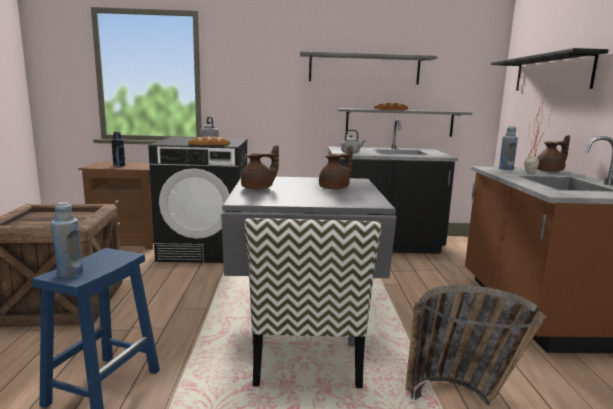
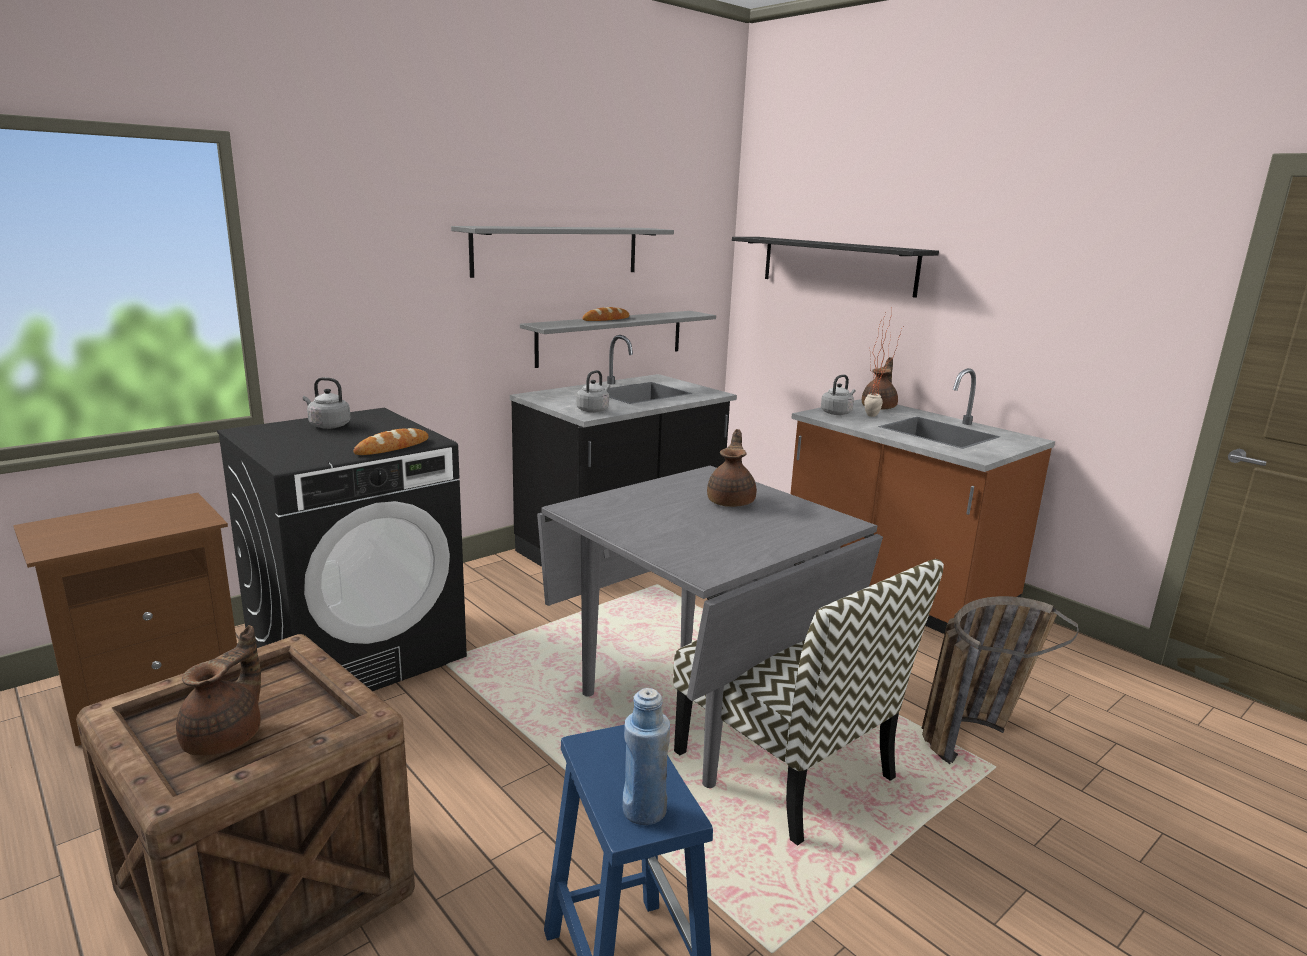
camera: 40 degrees left, 5 degrees up
black bottle [112,131,125,167] -> none
brown teapot [241,145,279,190] -> brown teapot moved to [176,625,261,756]
blue bottle [499,126,518,170] -> grey kettle [821,375,856,415]

